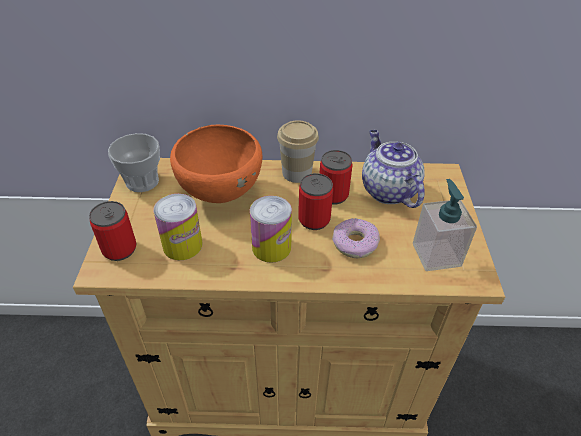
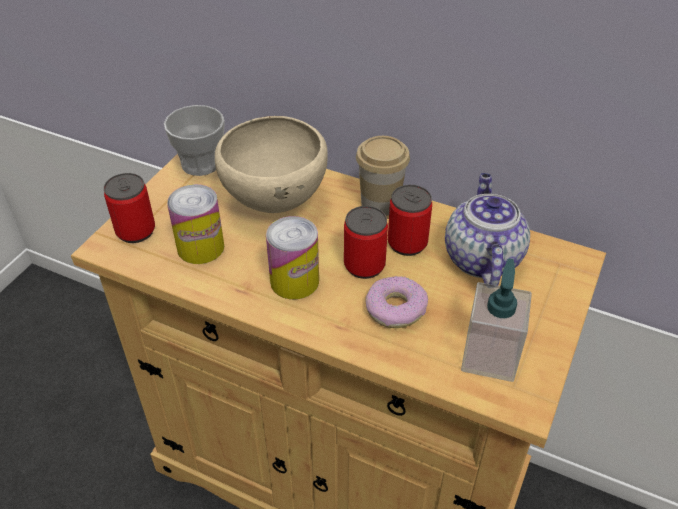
camera: 25 degrees right, 0 degrees up
orange bowl [170,125,263,203] -> beige bowl [215,116,328,213]

